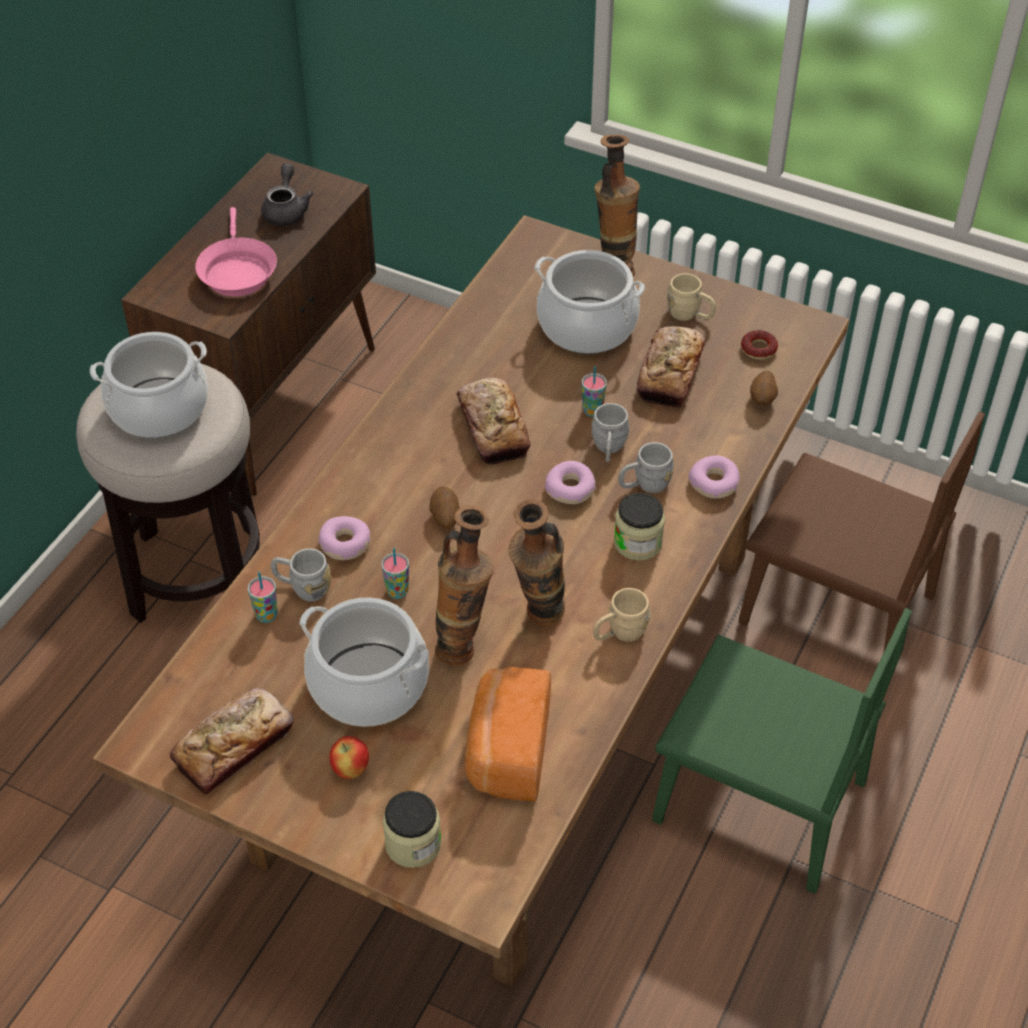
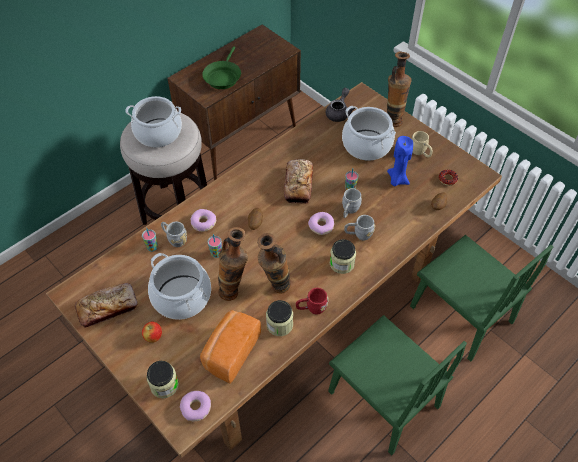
camera: 20 degrees right, 5 degrees up
pink frying pan [195,207,277,296] -> green frying pan [202,46,241,89]
grey teapot [261,163,314,226] -> grey teapot moved to [326,88,355,122]
beige mug [593,588,651,642] -> red mug [296,288,329,315]
bread [637,326,705,408] -> blue candle [387,136,413,186]
donut [688,455,740,499] -> donut moved to [180,391,211,421]
brown chair [739,412,985,653] -> green chair [410,235,553,362]
none -> jar [266,300,293,336]

